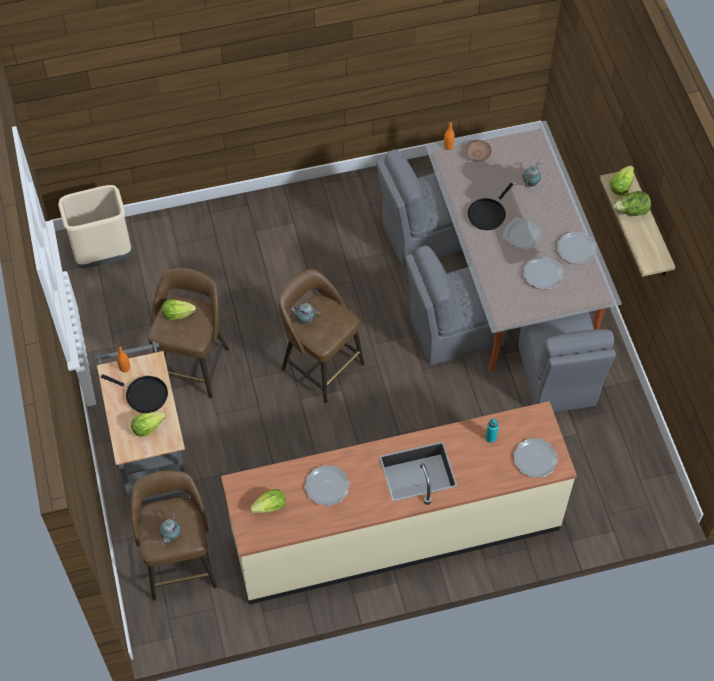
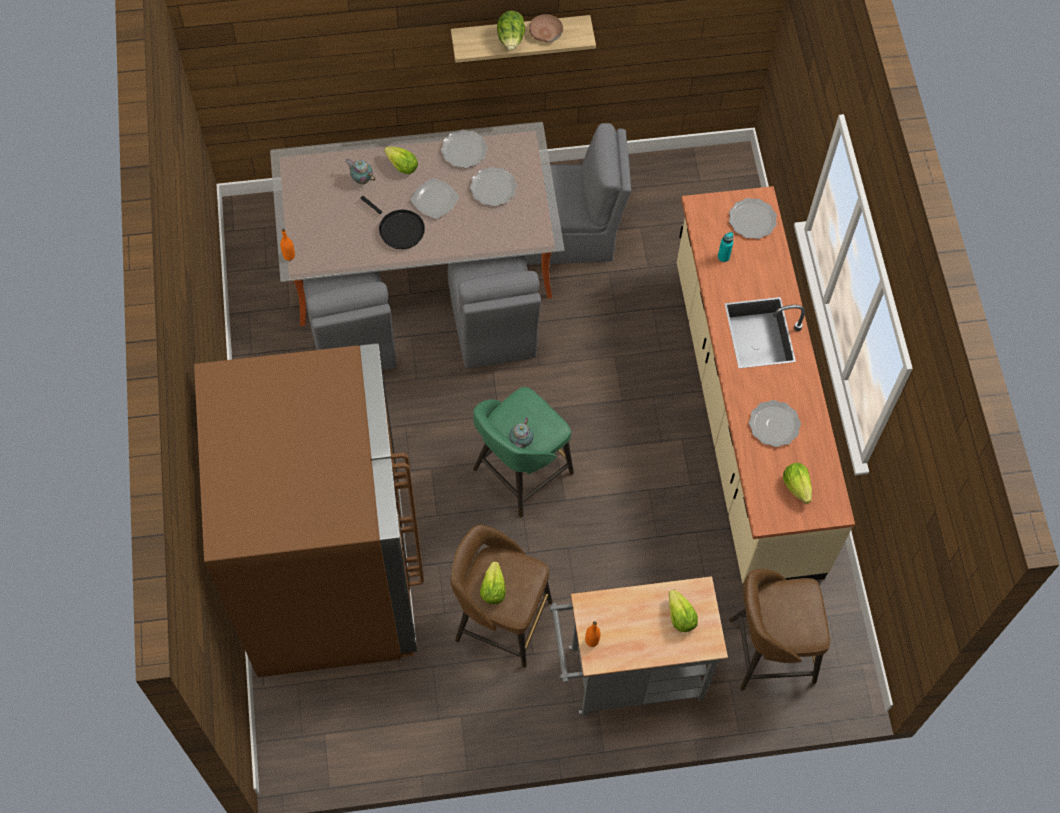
camera: 85 degrees left, 5 degrees up
beige trash can [58,185,132,269] -> none
black frying pan [101,374,168,413] -> none
teapot [160,513,181,545] -> none
brown stool [279,269,364,403] -> green stool [473,387,574,517]
brown bowl [465,140,492,162] -> brown bowl moved to [529,14,563,42]
lettuce [609,166,634,196] -> lettuce moved to [384,146,418,174]
none -> brown fridge [194,343,424,677]

